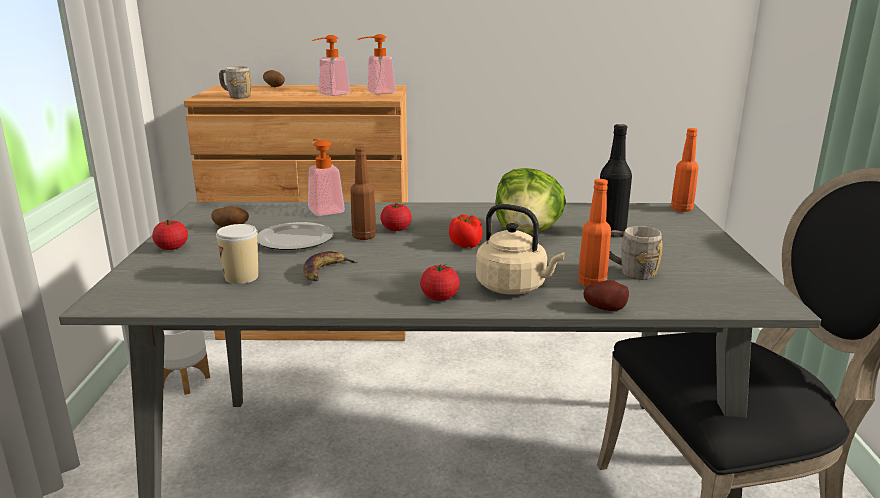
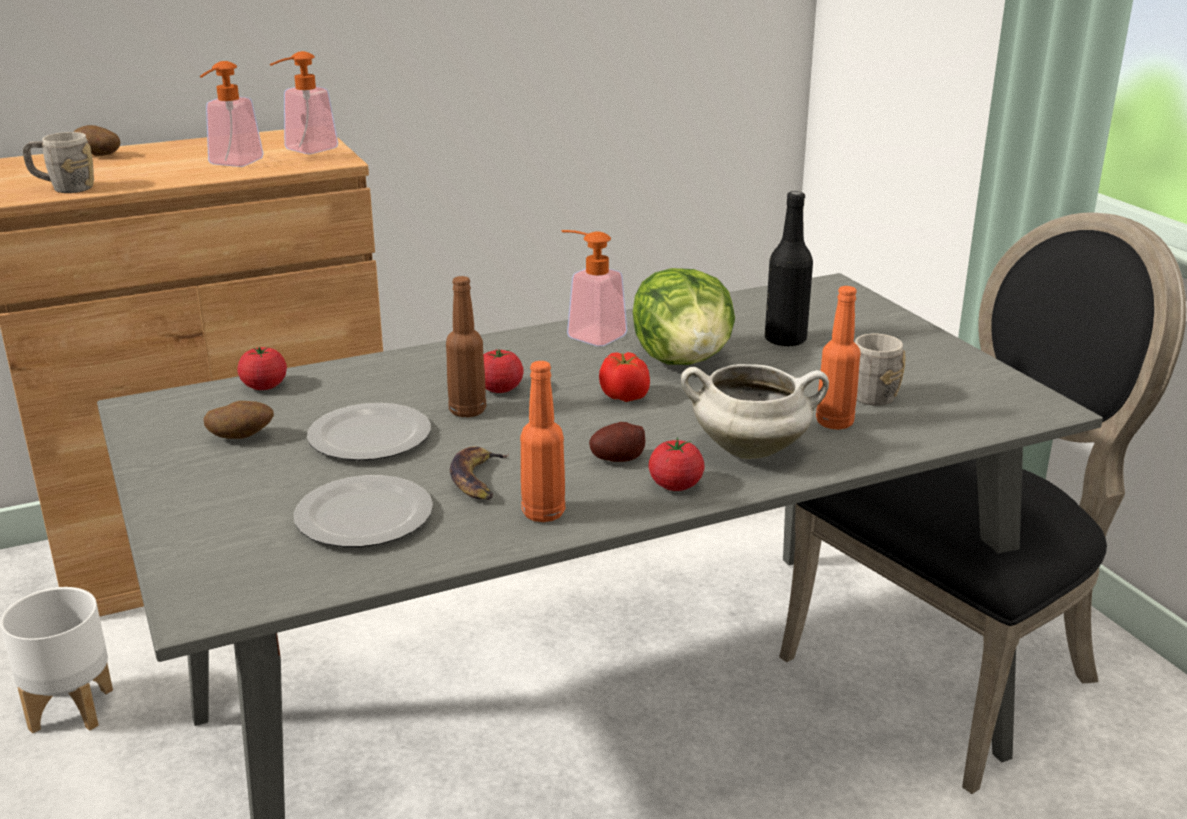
camera: 25 degrees left, 5 degrees up
tomato [152,220,188,250] -> tomato moved to [237,347,287,390]
cup [216,224,258,284] -> plate [294,475,433,547]
soap dispenser [308,139,345,216] -> soap dispenser moved to [561,230,627,346]
beige kettle [476,204,565,294] -> white cooking pot [681,364,829,459]
potato [583,280,629,311] -> potato moved to [589,422,645,462]
orange bottle [671,128,699,212] -> orange bottle moved to [520,361,565,522]

